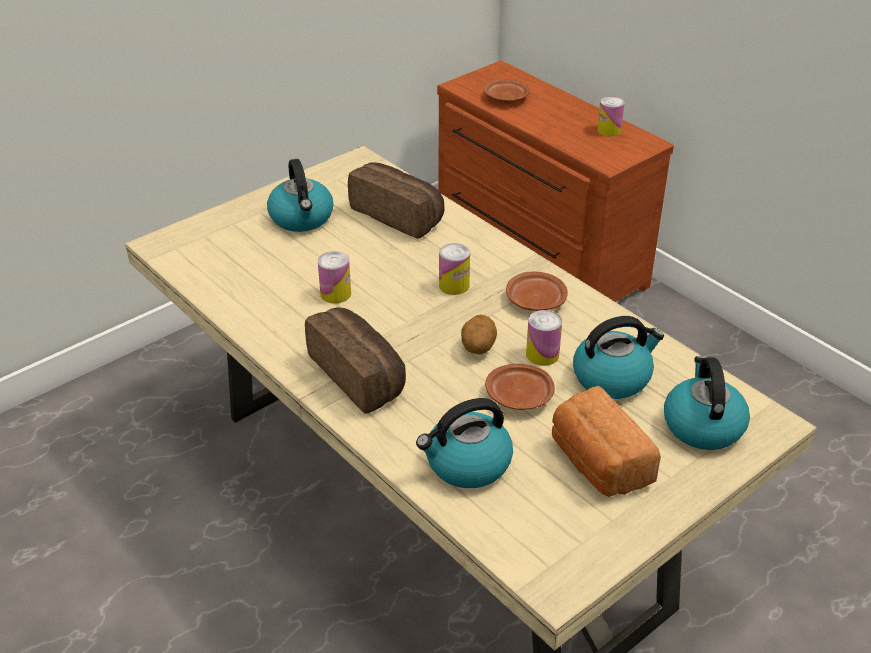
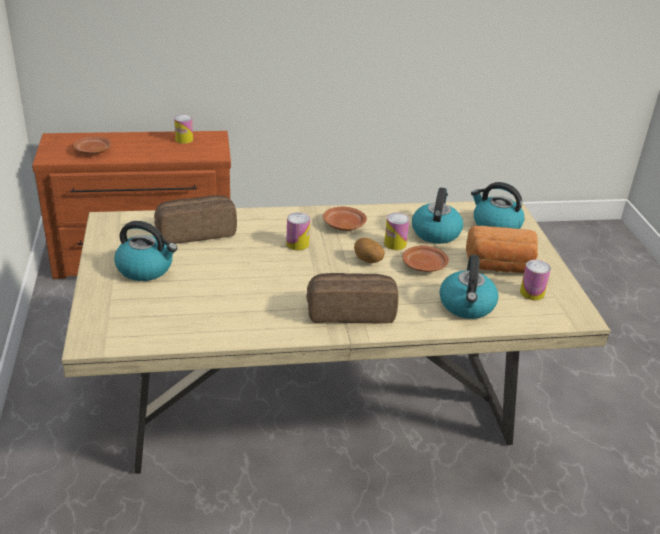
camera: 60 degrees left, 5 degrees down
can [318,251,351,303] -> can moved to [520,260,551,300]

